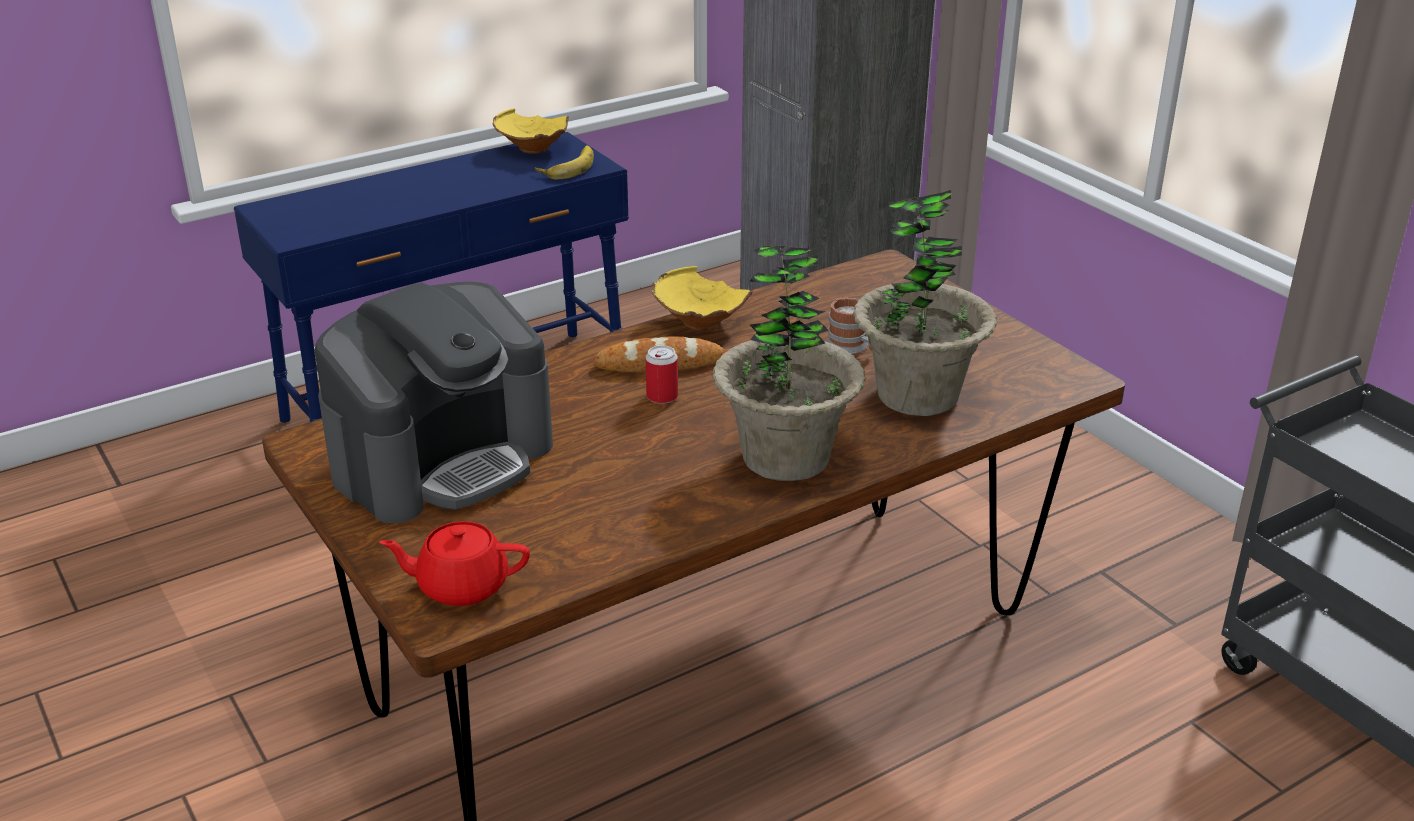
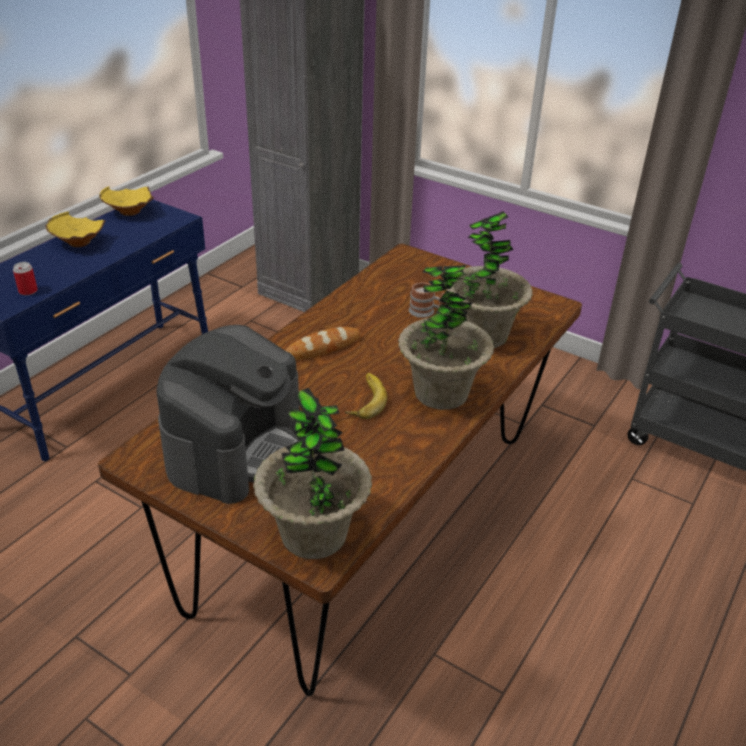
camera: 25 degrees left, 5 degrees up
red teapot [379,521,530,606] -> potted plant [253,388,372,559]
banana [534,146,594,180] -> banana moved to [345,373,387,419]
can [646,345,678,404] -> can moved to [13,262,38,295]
yellow bowl [652,266,753,331] -> yellow bowl moved to [45,211,106,247]

